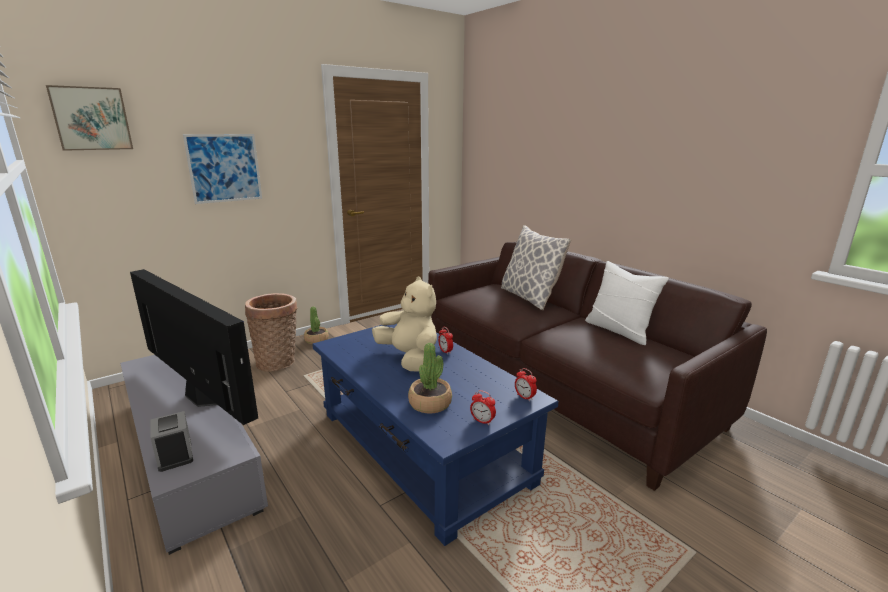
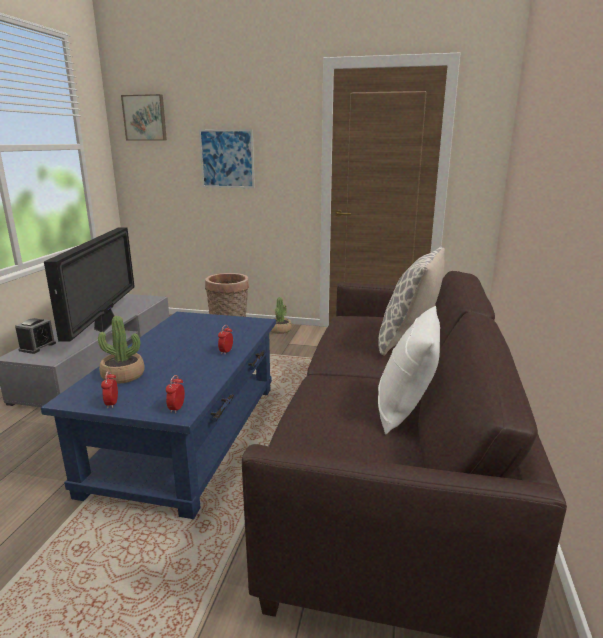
camera: 50 degrees right, 0 degrees up
beige plush toy [372,277,437,372] -> none

